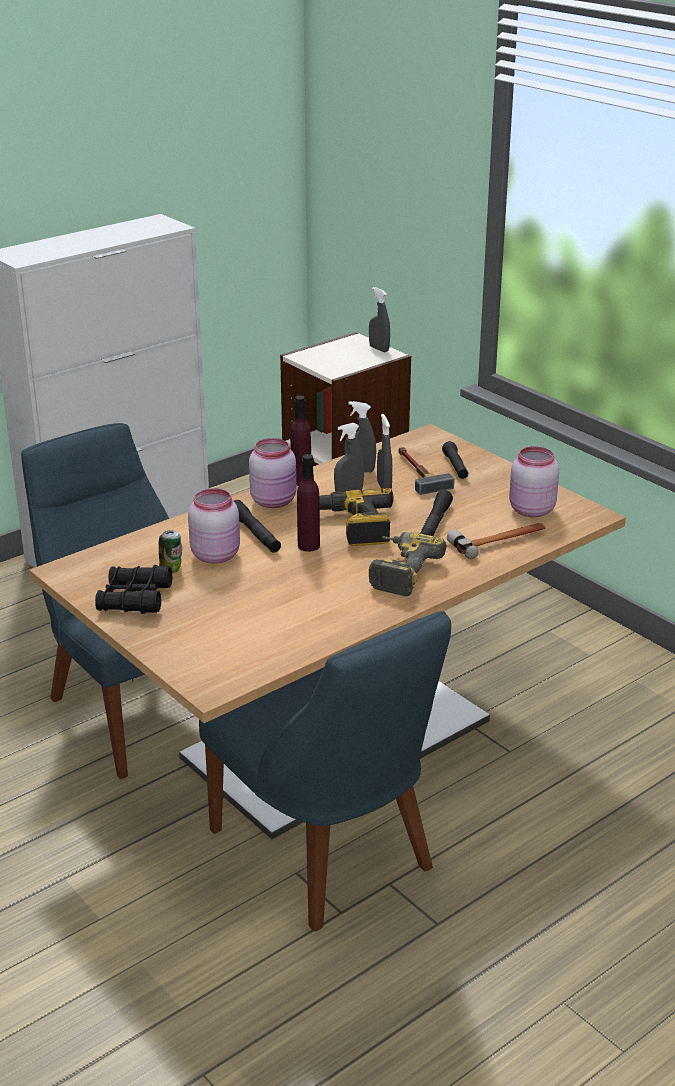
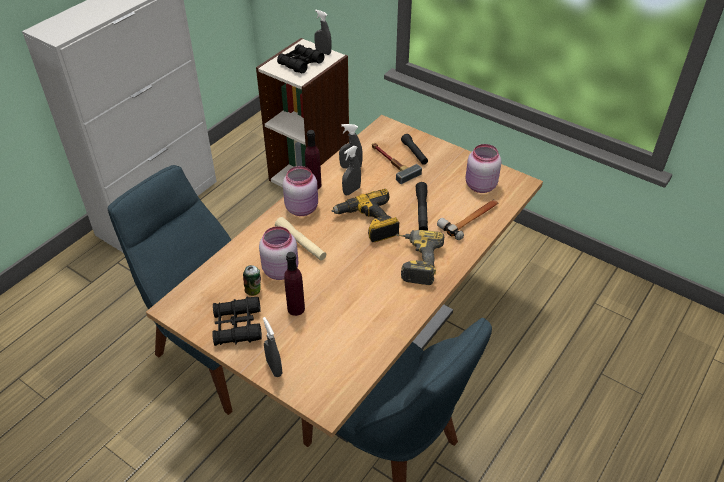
camera: 15 degrees left, 15 degrees up
black flashlight [234,500,281,553] -> beige flashlight [275,217,326,261]
purple bottle [297,454,320,552] -> purple bottle moved to [284,252,305,316]
grey spray bottle [377,414,392,489] -> grey spray bottle moved to [263,317,282,377]
none -> black binoculars [277,44,324,73]

